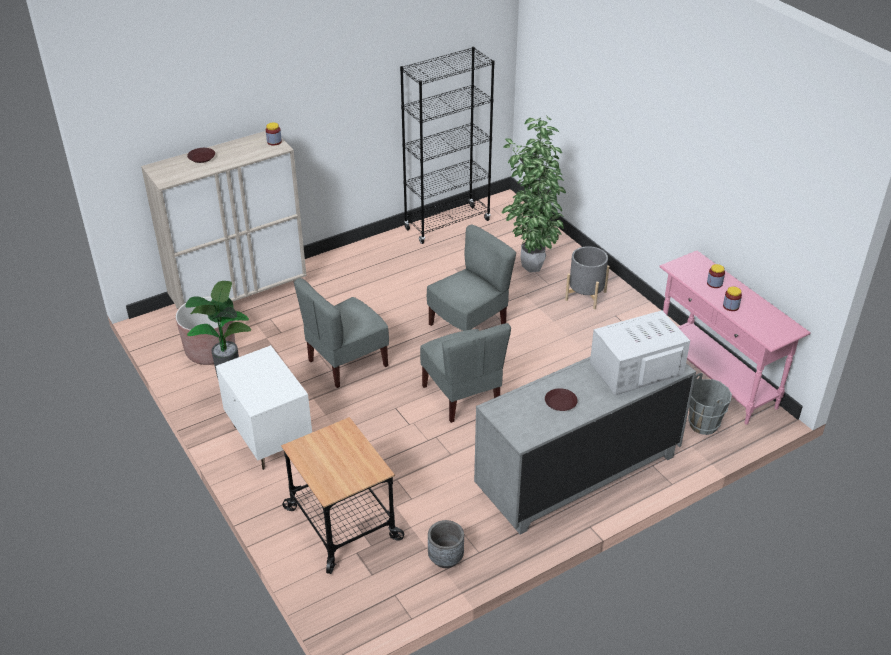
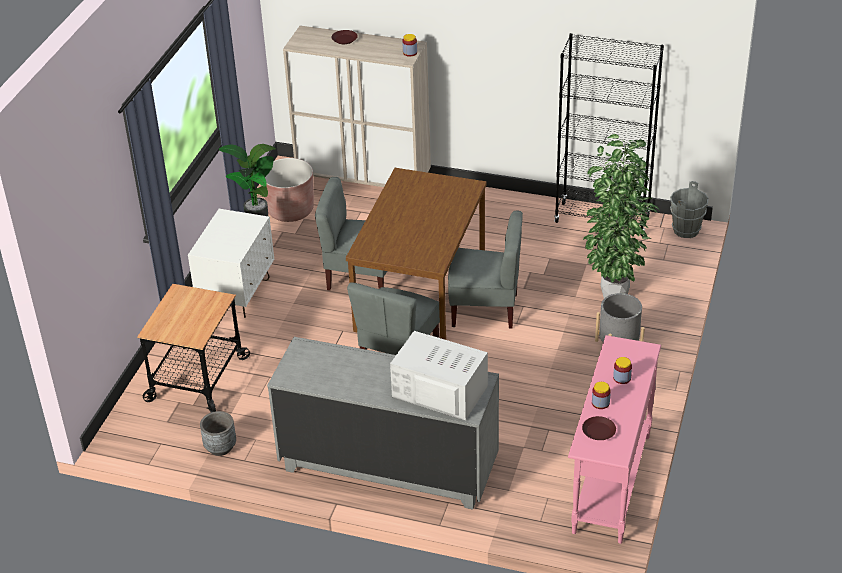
camera: 50 degrees right, 0 degrees up
brown plate [545,388,578,411] -> brown plate moved to [582,416,616,440]
grey bucket [688,373,732,435] -> grey bucket moved to [670,181,709,238]
none -> brown dining table [346,168,487,340]

